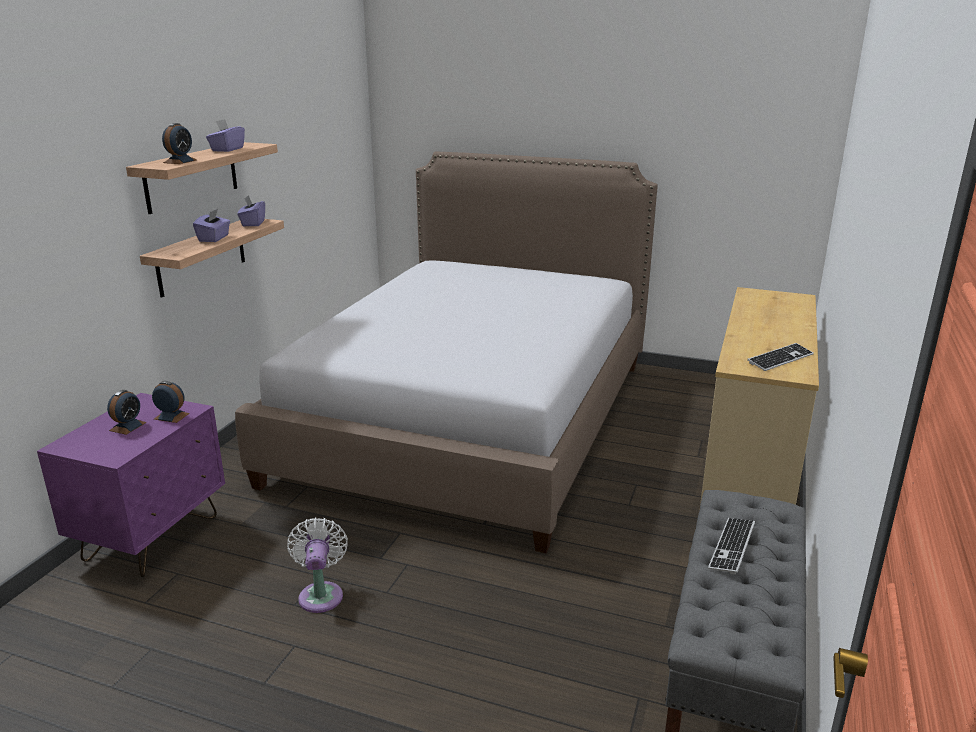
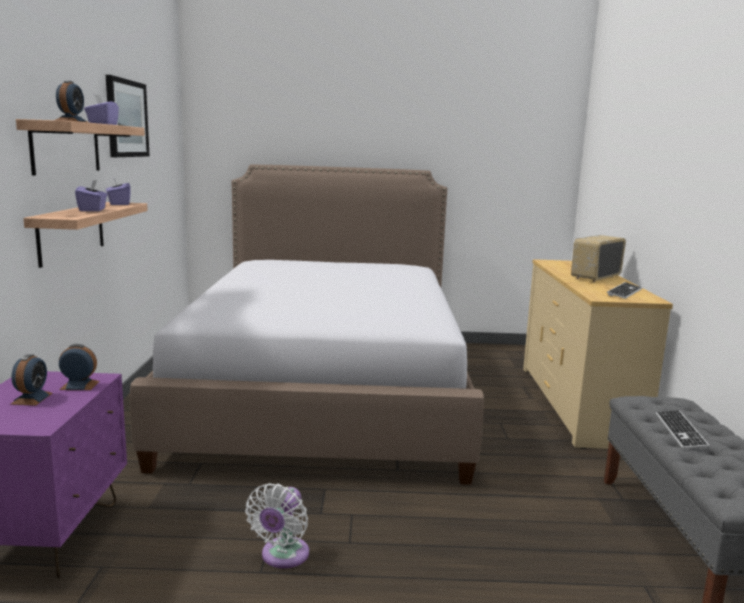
camera: 20 degrees left, 10 degrees down
white fan [287,518,348,613] -> white fan turned 135 degrees counterclockwise [245,483,309,568]
none -> picture [106,75,150,157]
none -> radio [571,235,626,282]

